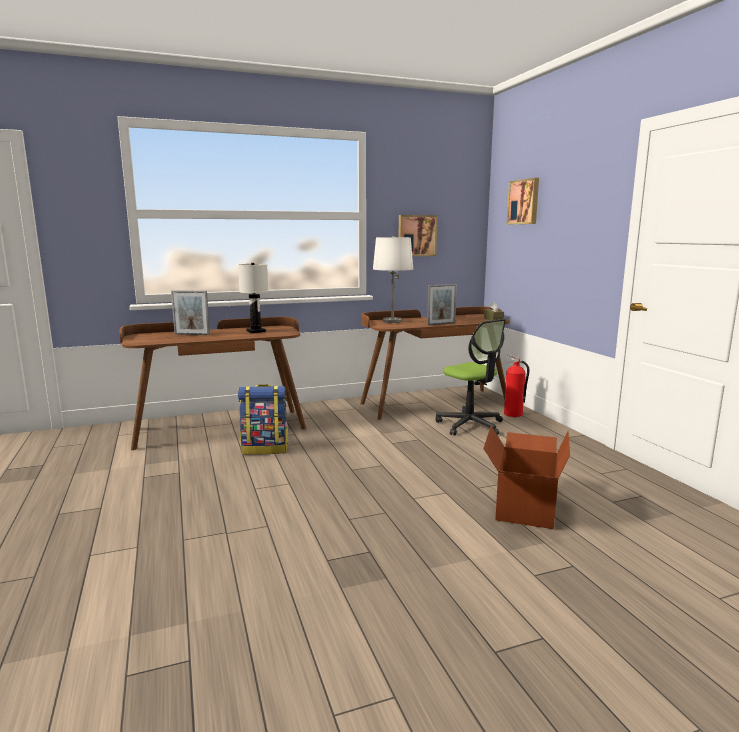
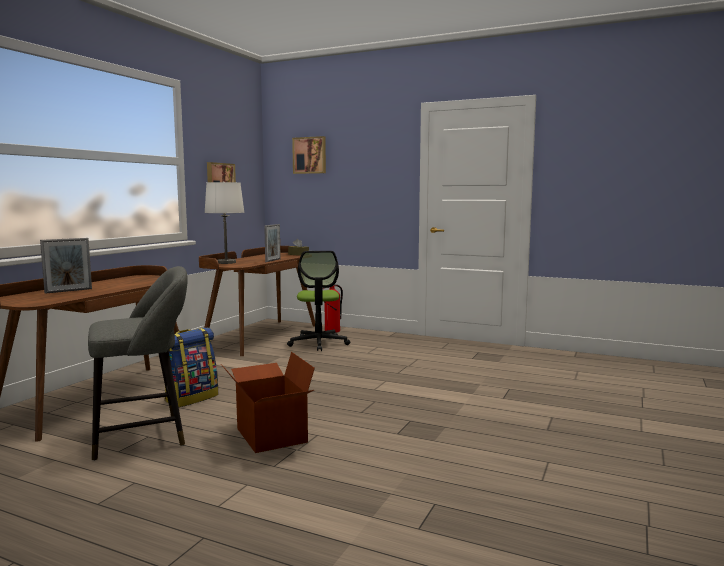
camera: 45 degrees left, 5 degrees down
white table lamp [238,263,269,333] -> none
office chair [435,319,506,435] -> office chair turned 75 degrees clockwise [287,251,350,351]
cardboard box [483,426,570,529] -> cardboard box moved to [221,352,315,453]
none -> grey stool [88,266,188,461]

